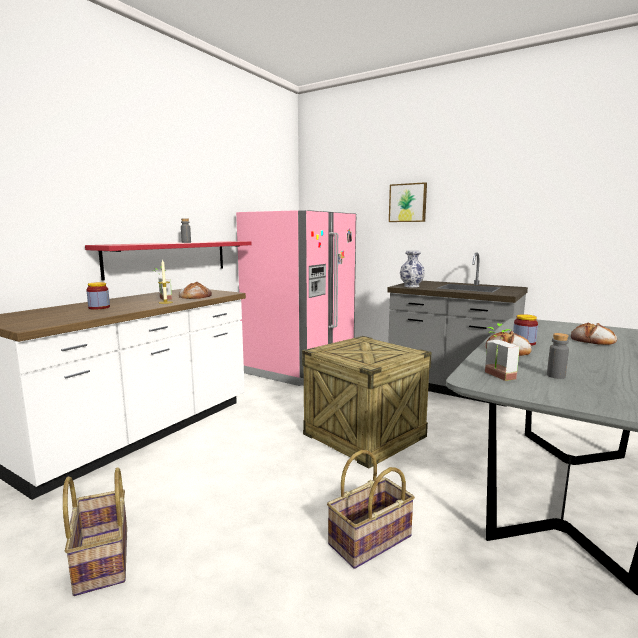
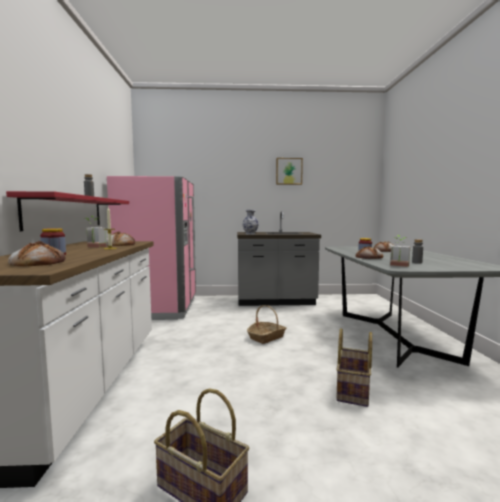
camera: 35 degrees left, 5 degrees down
crate [302,336,432,469] -> basket [247,305,287,344]
picture [389,182,427,222] -> picture moved to [276,158,303,185]
none -> bread [8,241,65,266]

